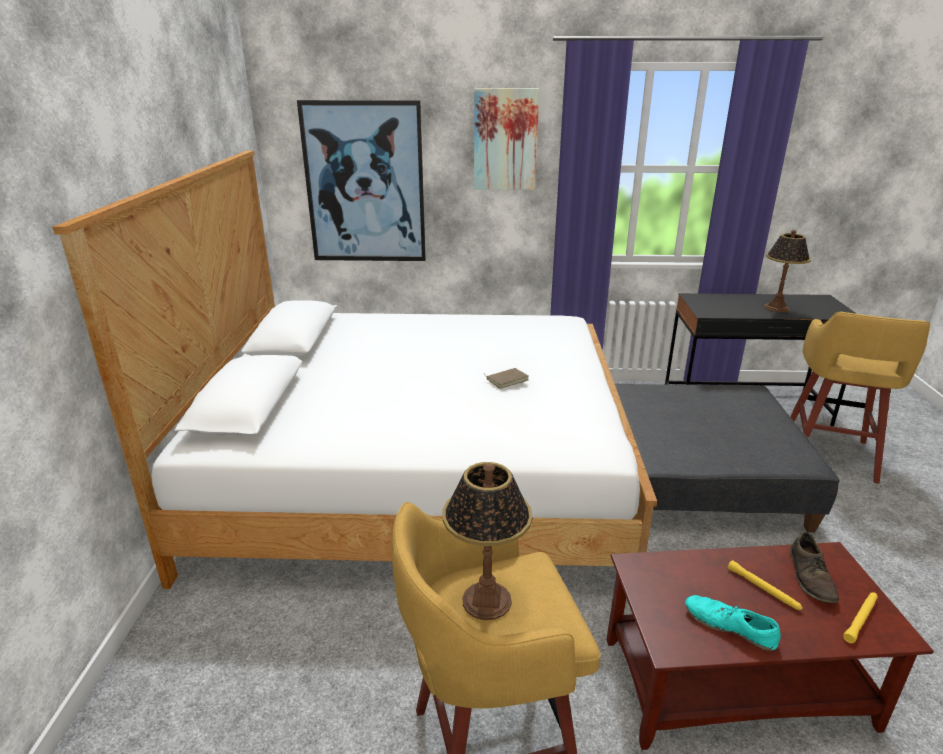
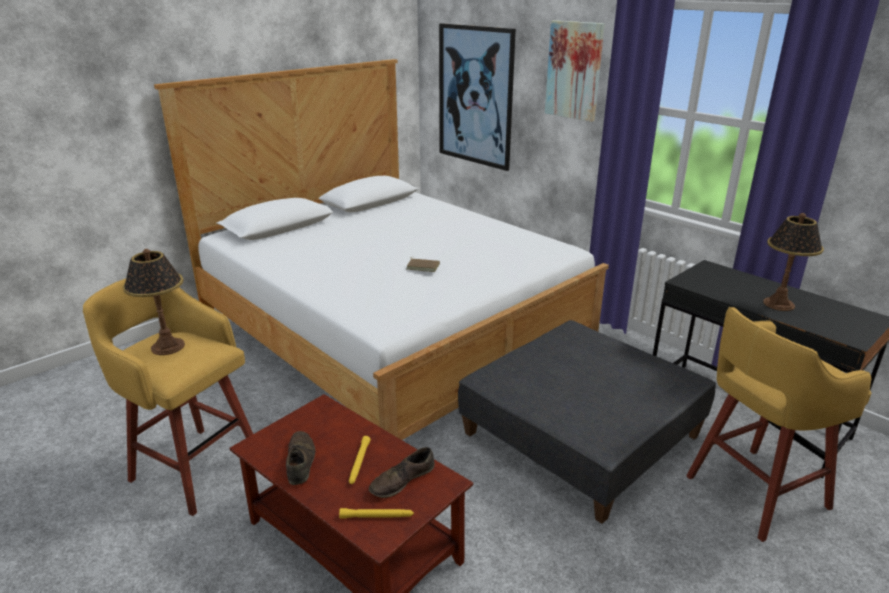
camera: 45 degrees right, 0 degrees up
turquoise shoe [685,595,781,651] -> brown shoe [286,431,315,485]

